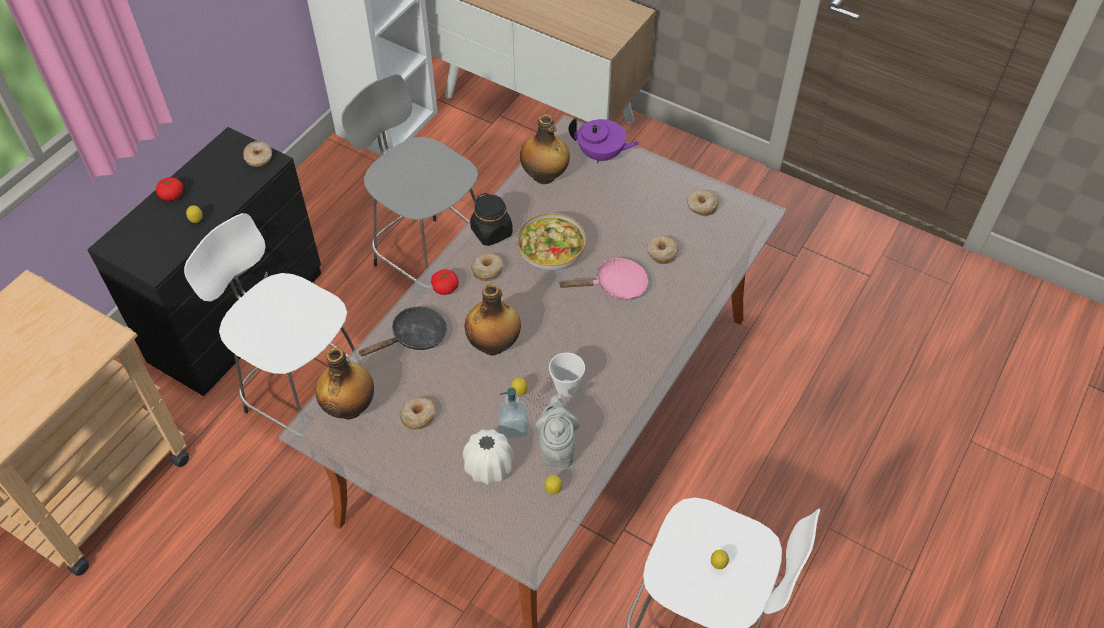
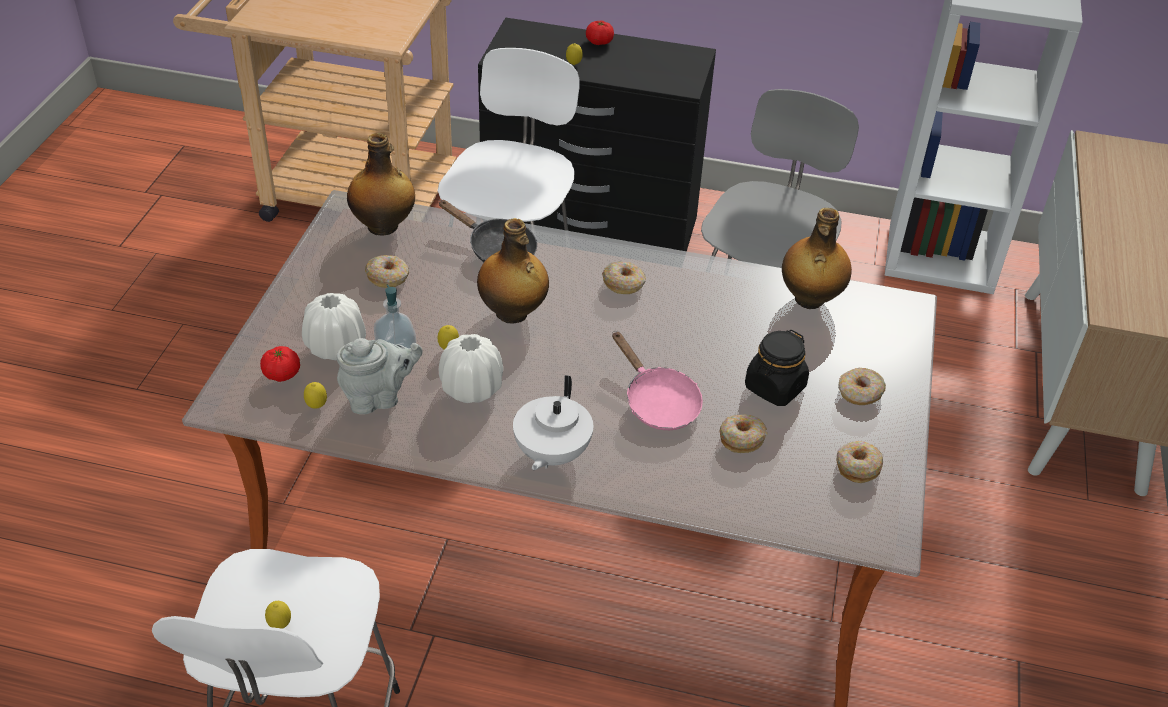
camera: 70 degrees right, 10 degrees down
donut [243,141,272,167] -> donut moved to [838,368,886,405]
tomato [431,269,459,295] -> tomato moved to [260,346,300,382]
black jar [470,193,513,246] -> black jar moved to [745,330,809,406]
bowl [517,213,586,271] -> none
cup [549,353,585,397] -> white vase [439,334,503,403]
purple teapot [569,118,639,163] -> none
none -> white teapot [513,375,593,470]

